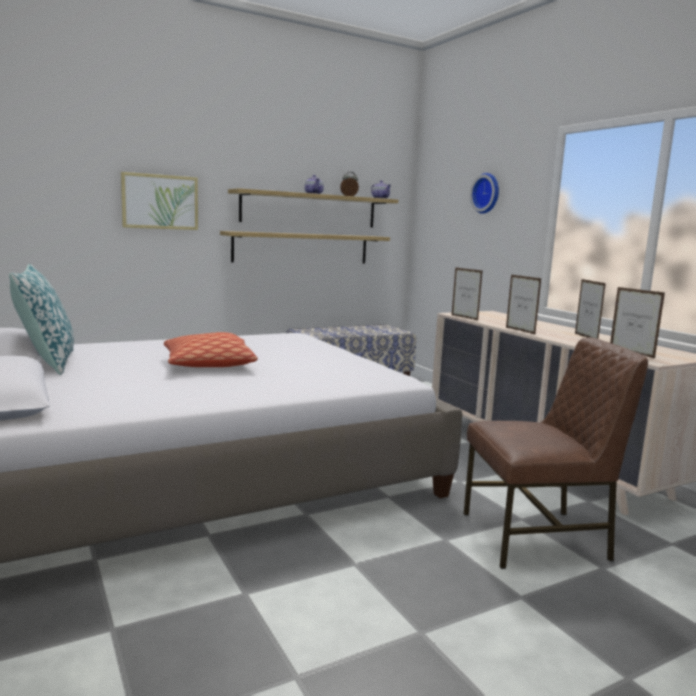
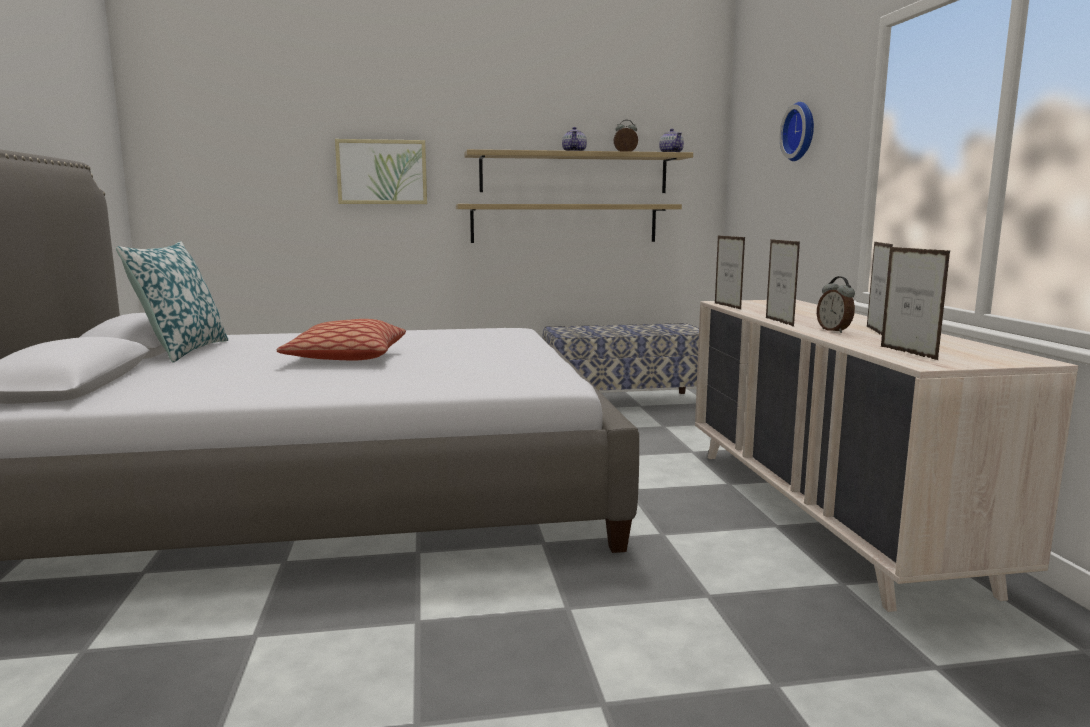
camera: 20 degrees right, 0 degrees up
brown chair [463,337,648,569] -> none
none -> alarm clock [817,276,855,333]

